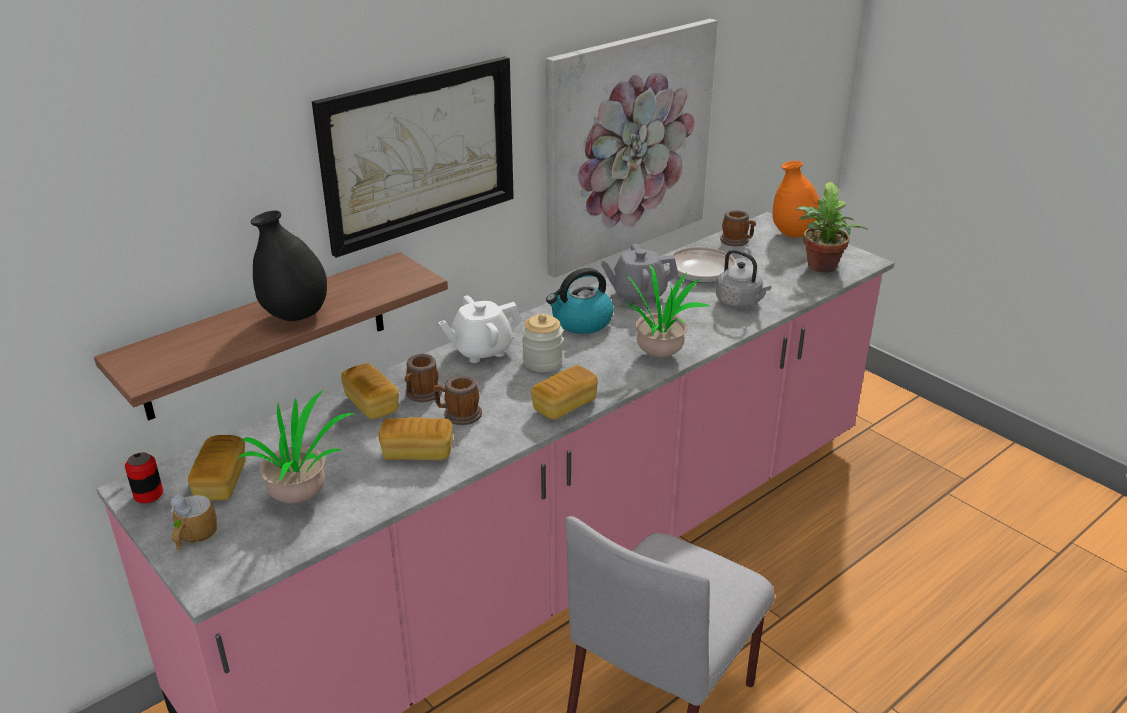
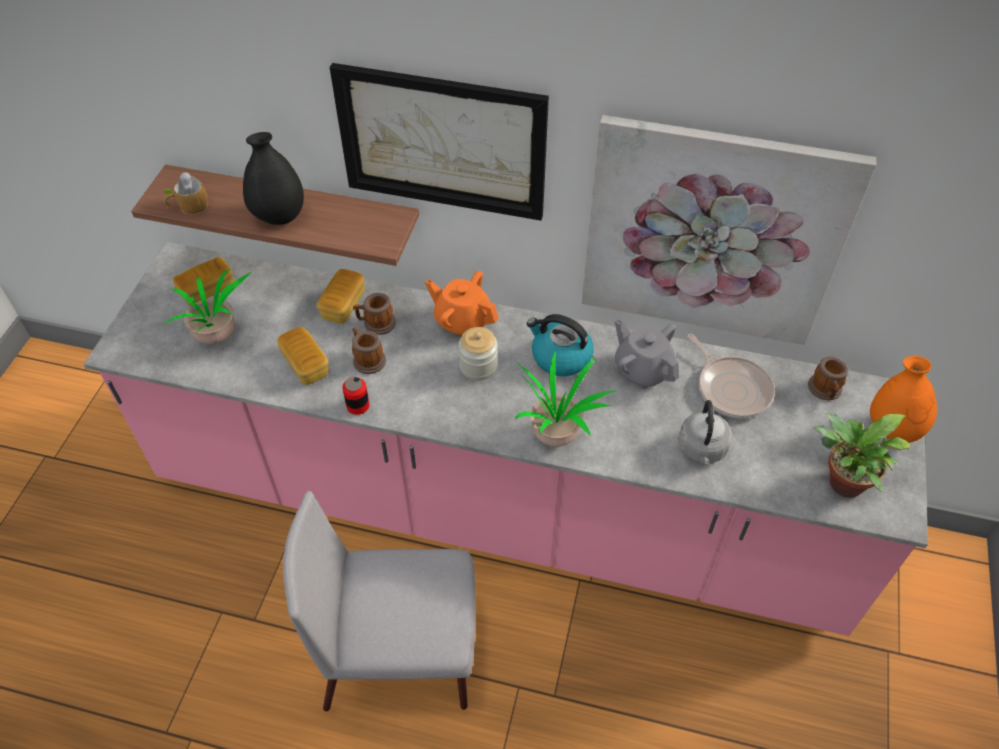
camera: 55 degrees right, 20 degrees up
can [125,453,163,503] -> can moved to [342,377,369,415]
mug [170,494,217,550] -> mug moved to [163,172,208,214]
white teapot [438,296,522,363] -> orange teapot [425,271,499,335]
bread [531,365,598,420] -> none

